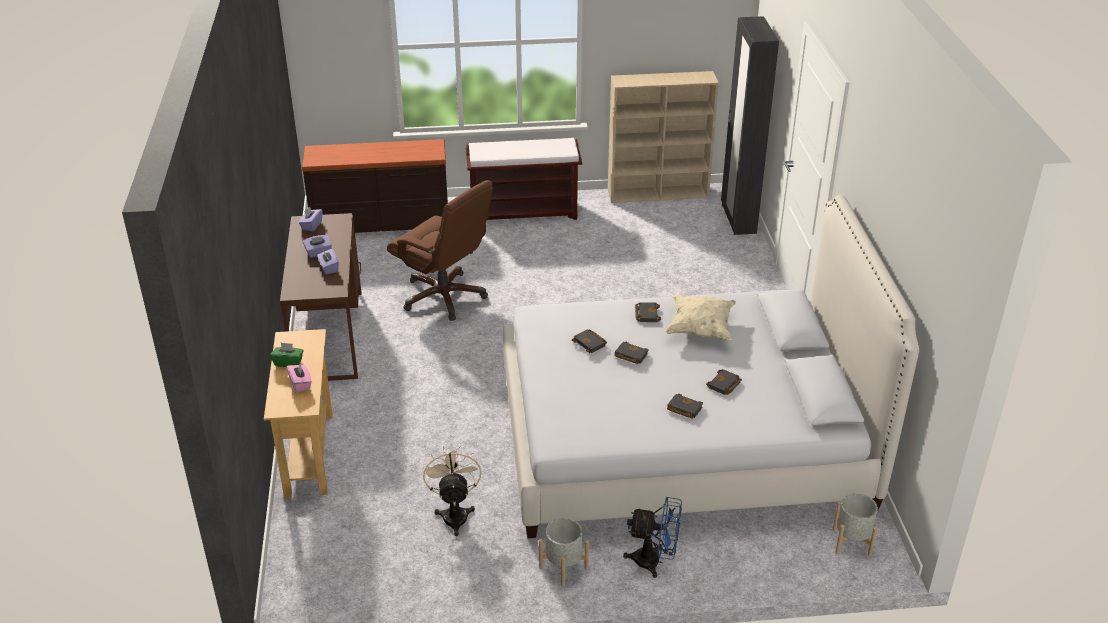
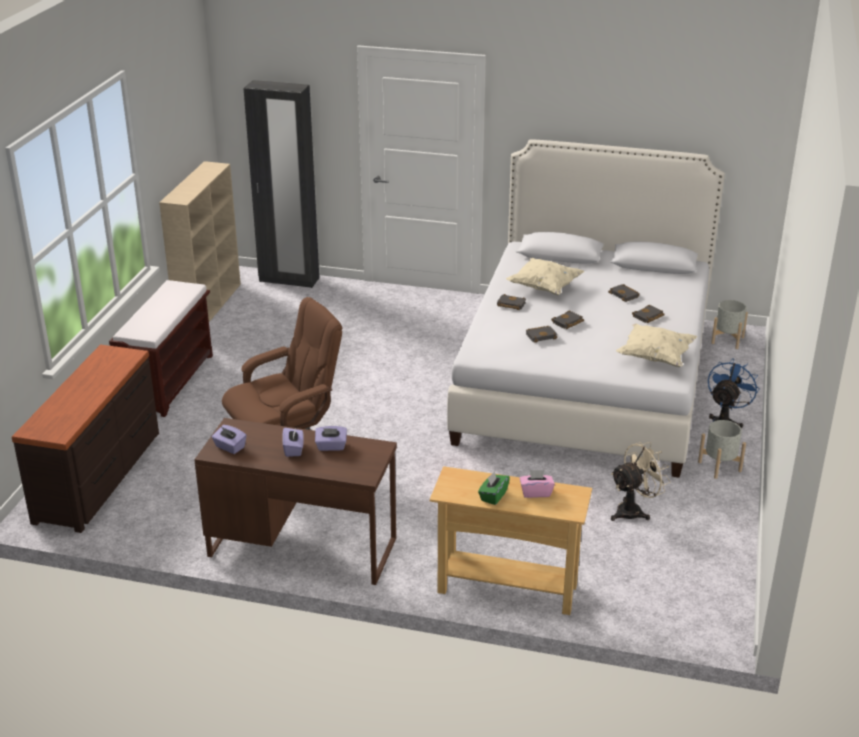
camera: 70 degrees left, 5 degrees down
beige fan [423,446,481,536] -> beige fan turned 135 degrees clockwise [611,442,671,521]
none -> beige pillow [616,323,697,367]

